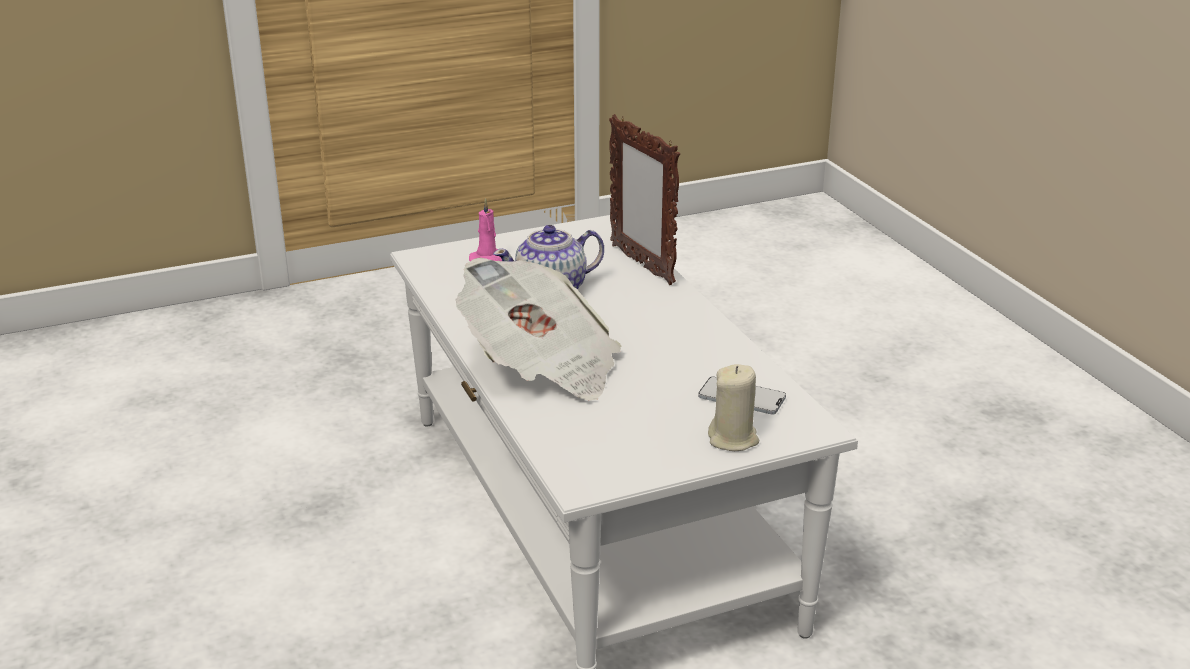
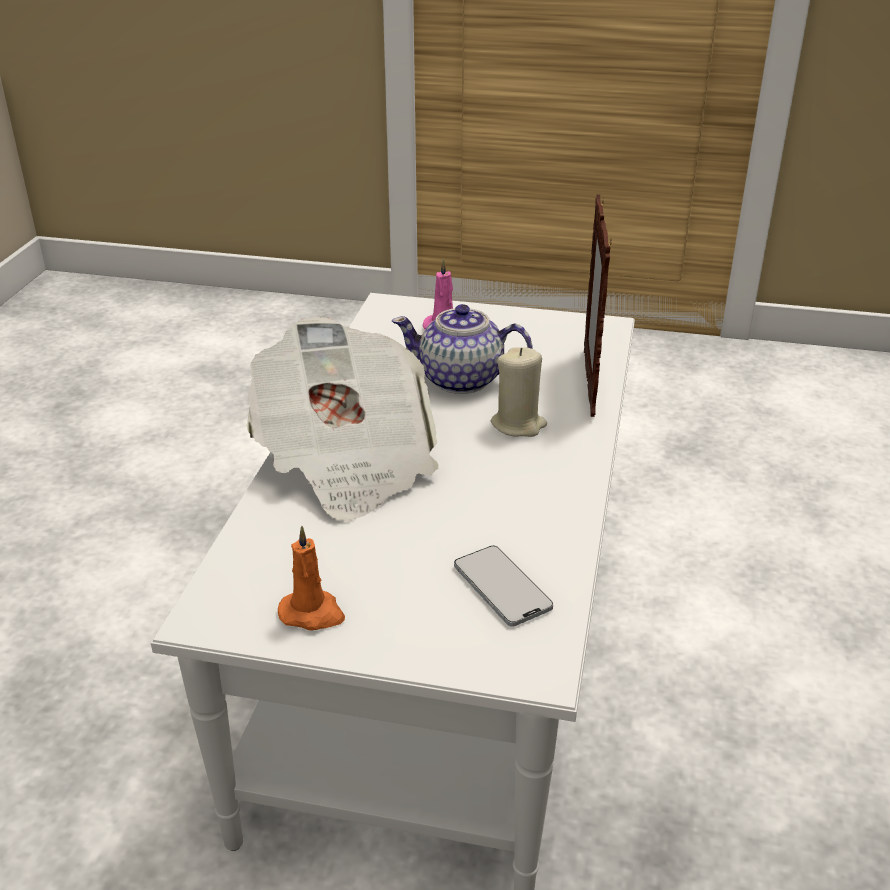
camera: 35 degrees right, 5 degrees up
beige candle [708,364,759,451] -> beige candle moved to [491,347,547,437]
none -> orange candle [278,526,345,631]

